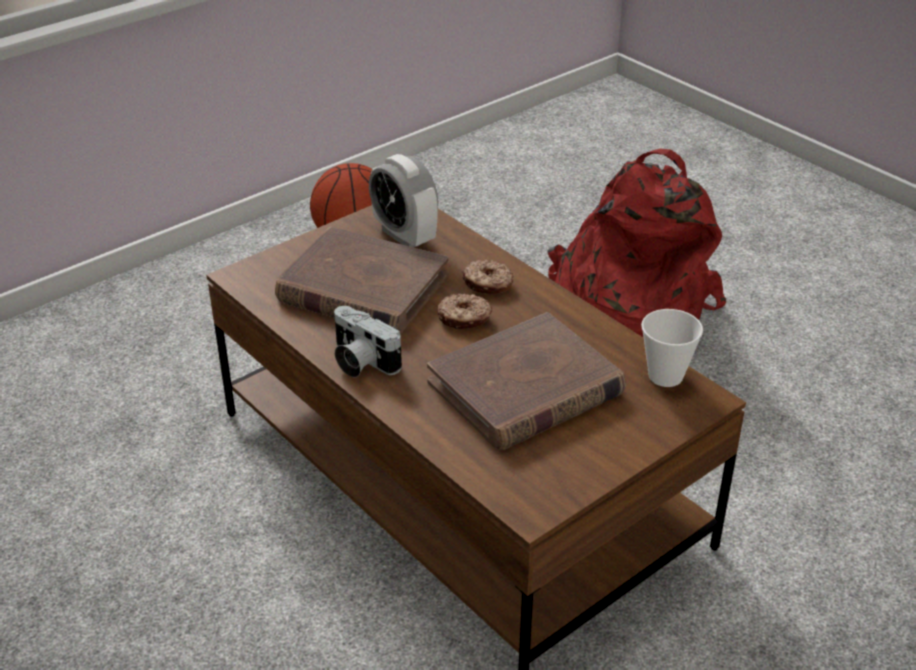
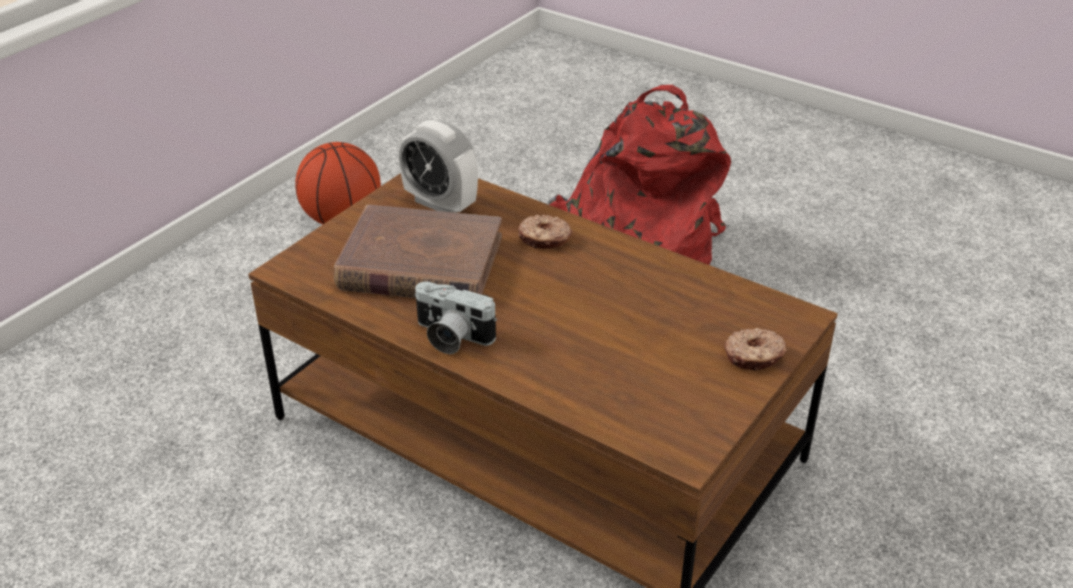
camera: 15 degrees left, 0 degrees up
brown book [427,312,626,450] -> none
donut [438,294,492,329] -> donut moved to [725,328,787,371]
cup [641,309,703,387] -> none

